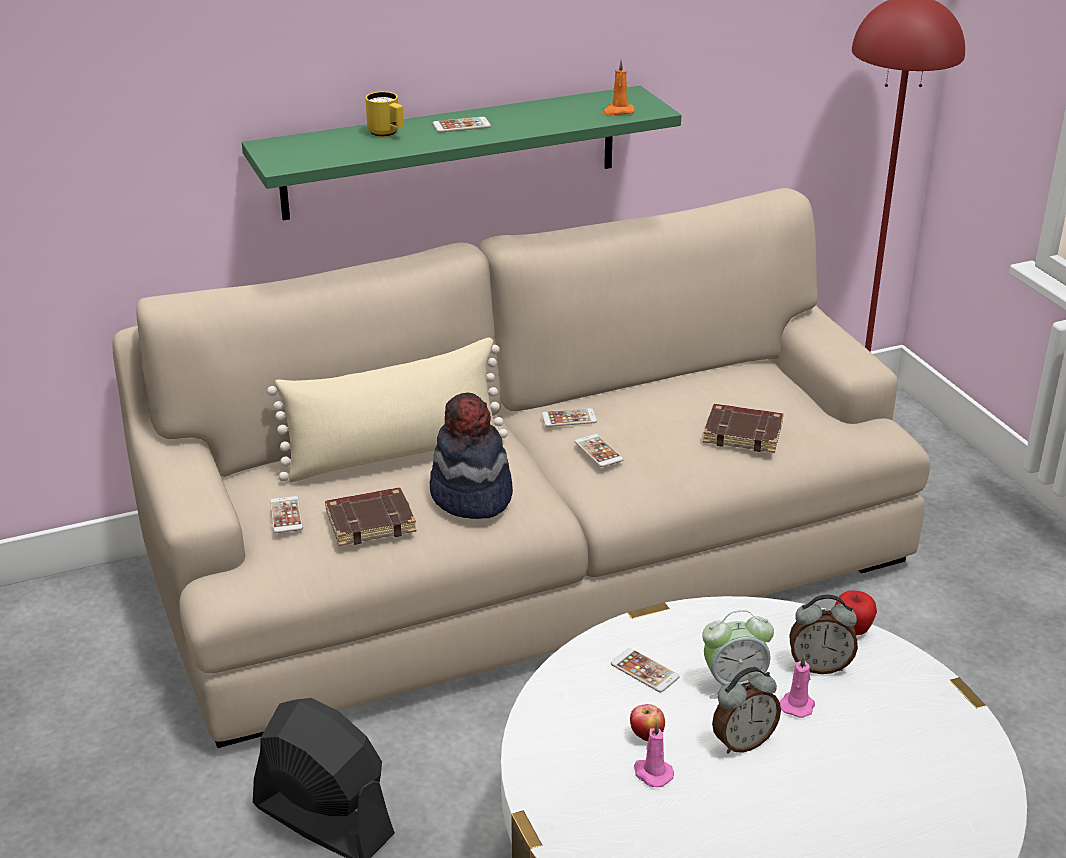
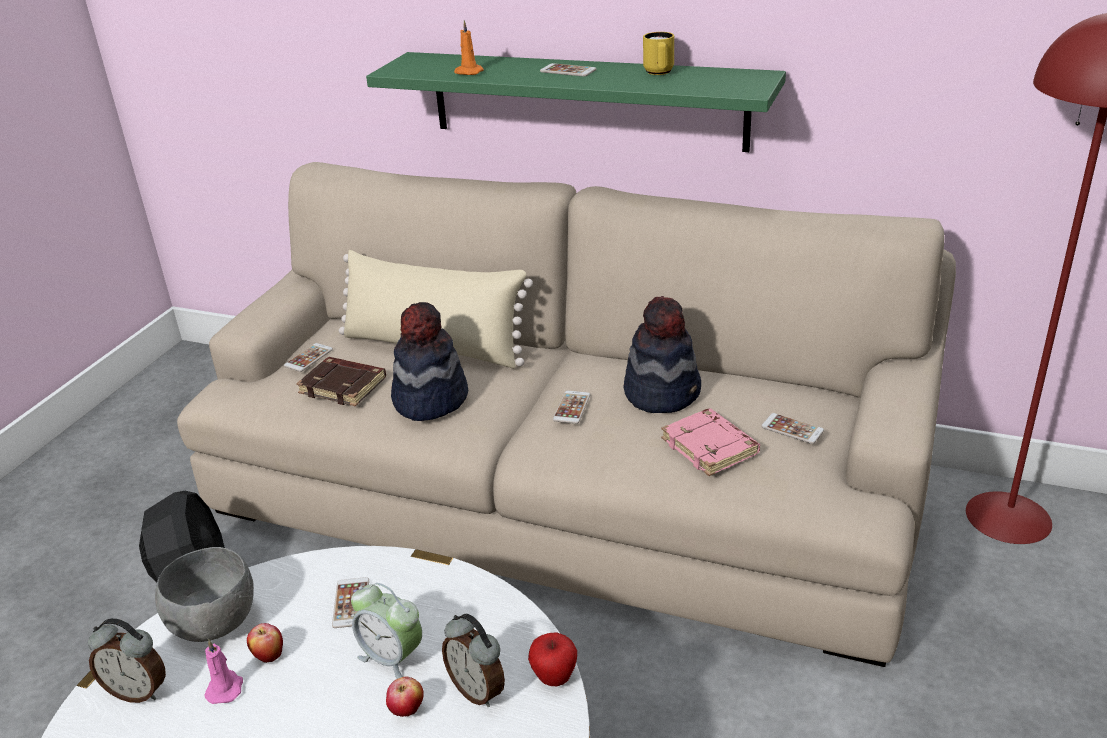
camera: 45 degrees right, 0 degrees up
yellow mug [365,92,404,137] -> yellow mug moved to [643,32,674,75]
phone [542,408,597,427] -> phone moved to [761,413,824,444]
orange candle [602,60,635,115] -> orange candle moved to [454,20,484,75]
brown book [703,404,783,453] -> pink book [661,408,760,476]
alarm clock [712,667,781,754] -> alarm clock moved to [88,618,166,703]
pink candle [780,655,815,718] -> apple [386,676,424,717]
none -> grey bowl [155,547,254,642]
none -> hat [623,296,701,413]

